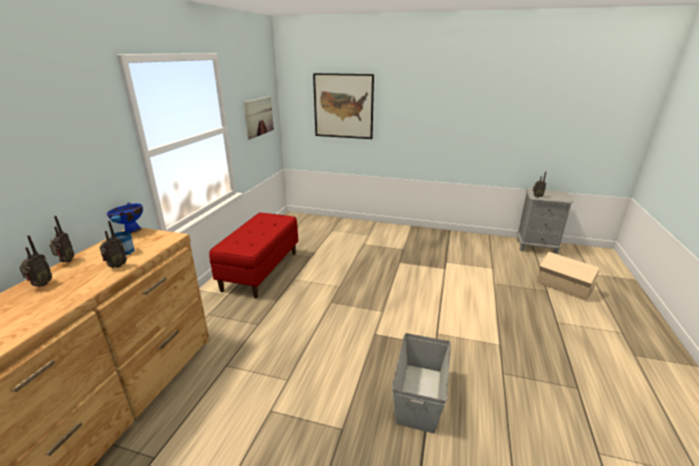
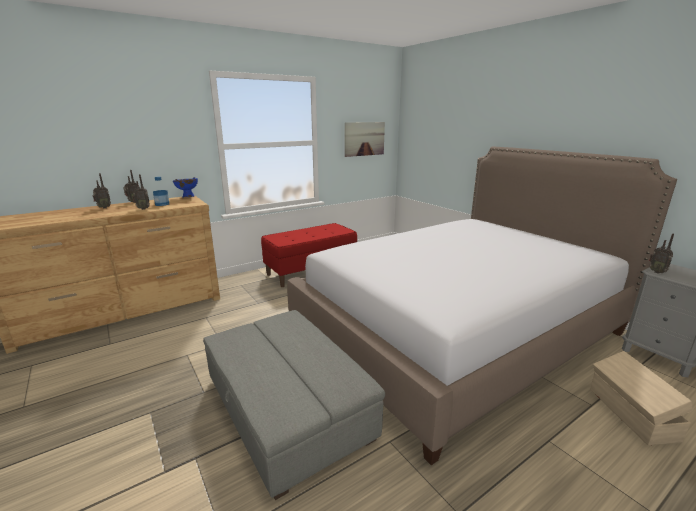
camera: 40 degrees right, 5 degrees down
picture [313,73,374,139] -> none
grey storage box [392,333,451,433] -> grey ottoman [203,310,385,500]
none -> bed [287,146,677,465]

